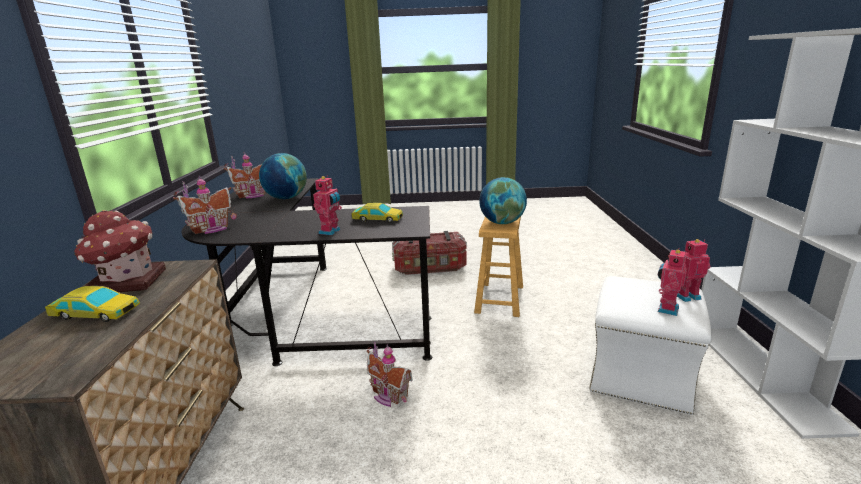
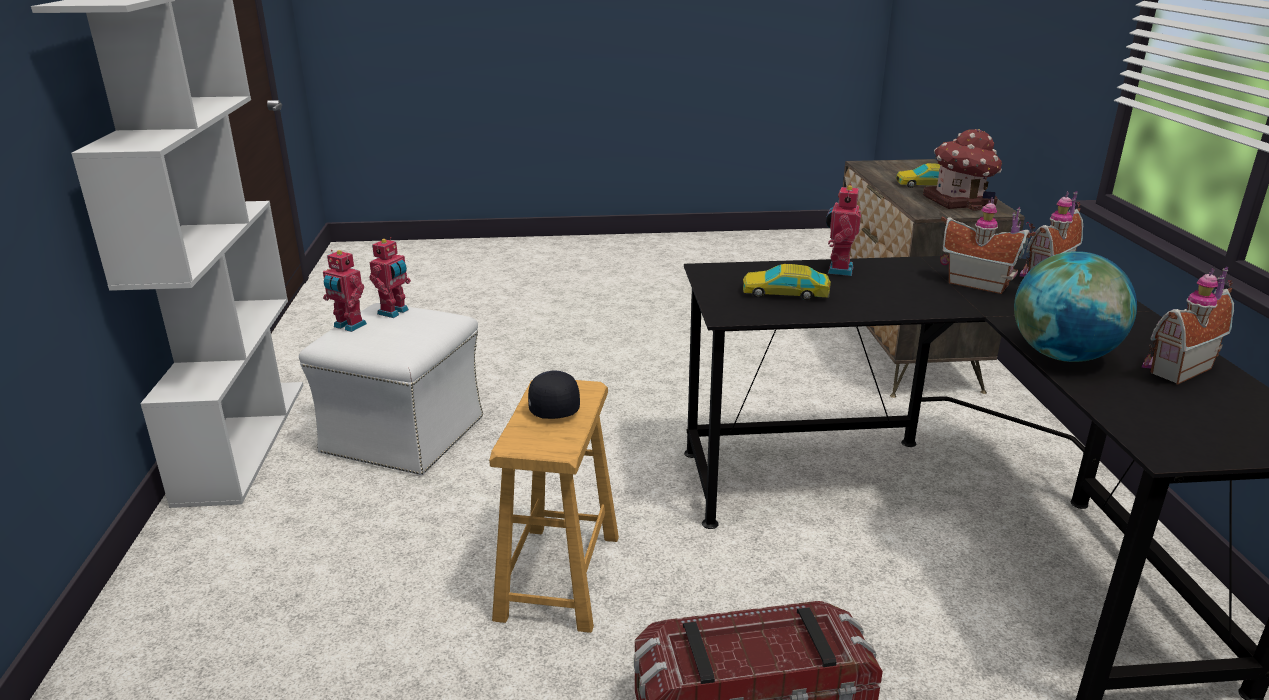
camera: 175 degrees right, 5 degrees up
toy house [367,342,413,407] -> toy house moved to [940,198,1036,294]
globe [479,177,527,224] -> black cap [528,371,580,419]
toy robot [677,239,711,302] -> toy robot turned 45 degrees clockwise [323,250,367,332]

